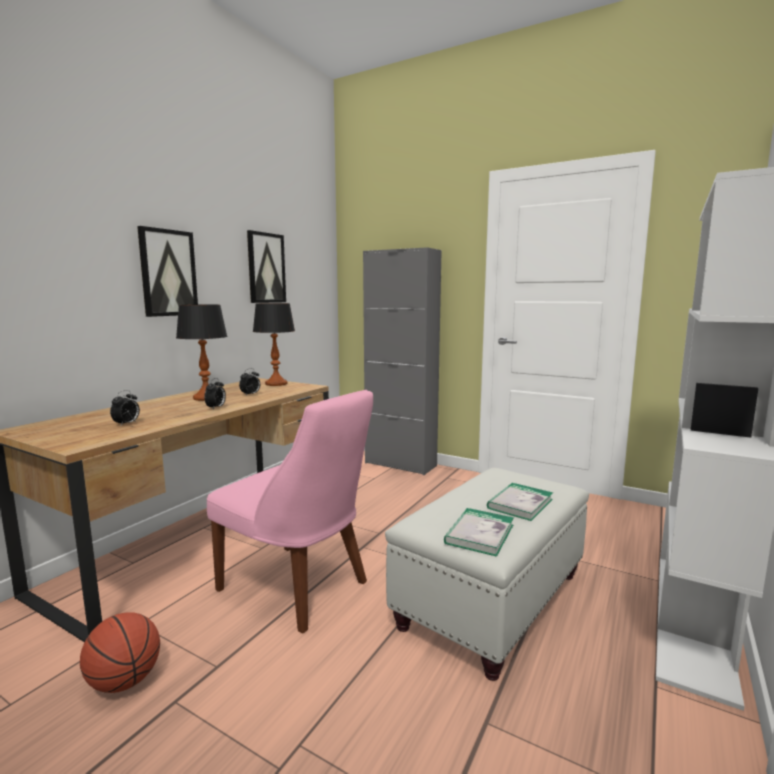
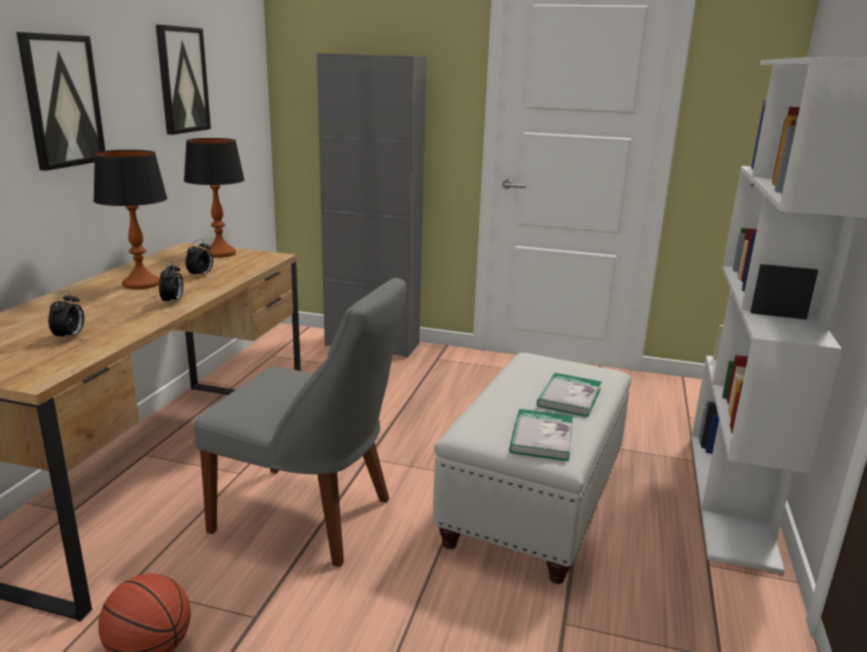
camera: 15 degrees left, 10 degrees up
pink chair [207,390,373,633] -> grey chair [194,277,406,567]

